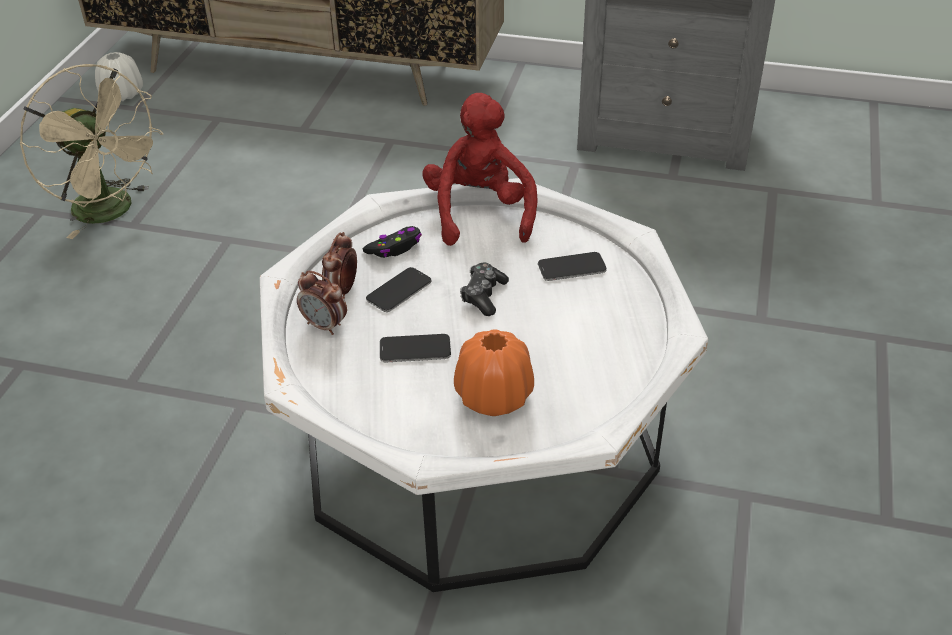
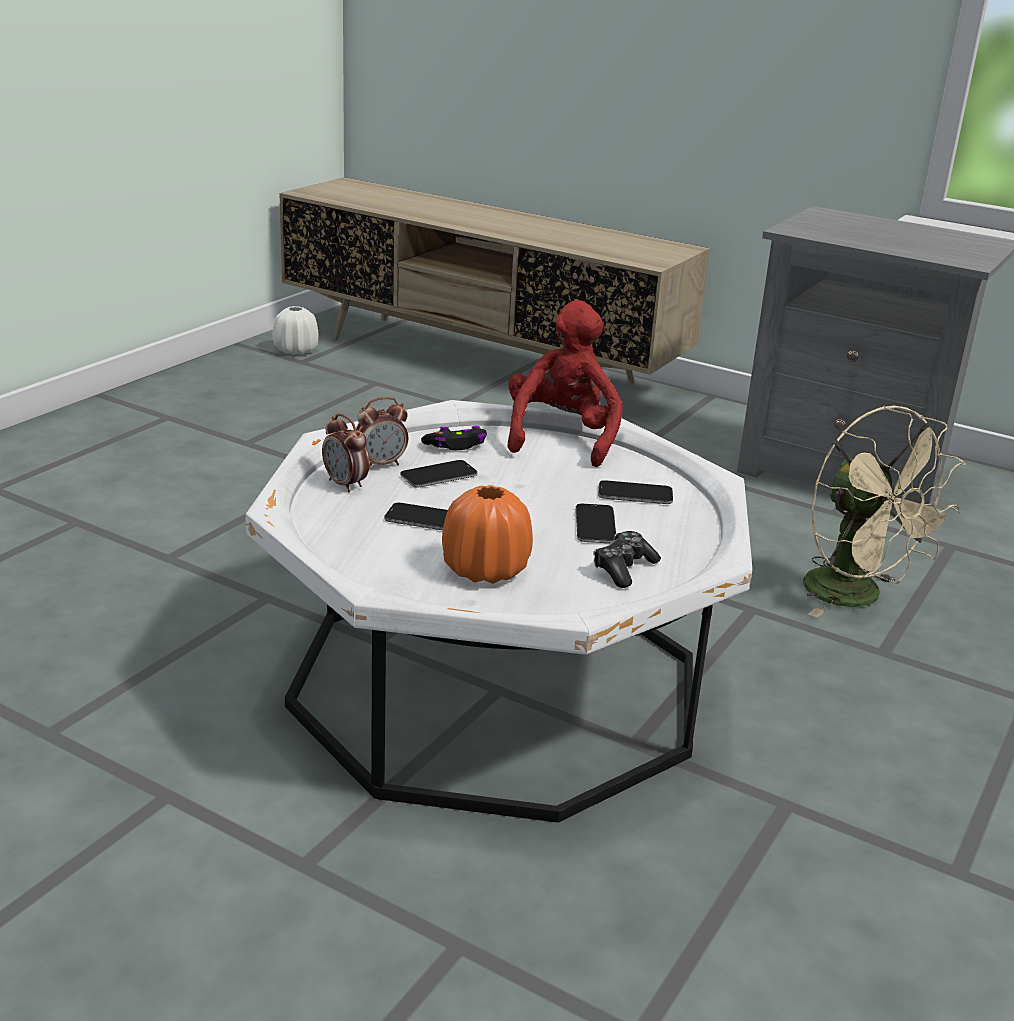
camera: 15 degrees right, 15 degrees down
beige fan [20,64,163,239] -> beige fan moved to [803,406,965,617]
alarm clock [322,232,357,299] -> alarm clock turned 150 degrees counterclockwise [356,397,408,469]
game controller [460,263,509,316] -> game controller moved to [593,531,661,588]
none -> phone [575,504,616,543]

